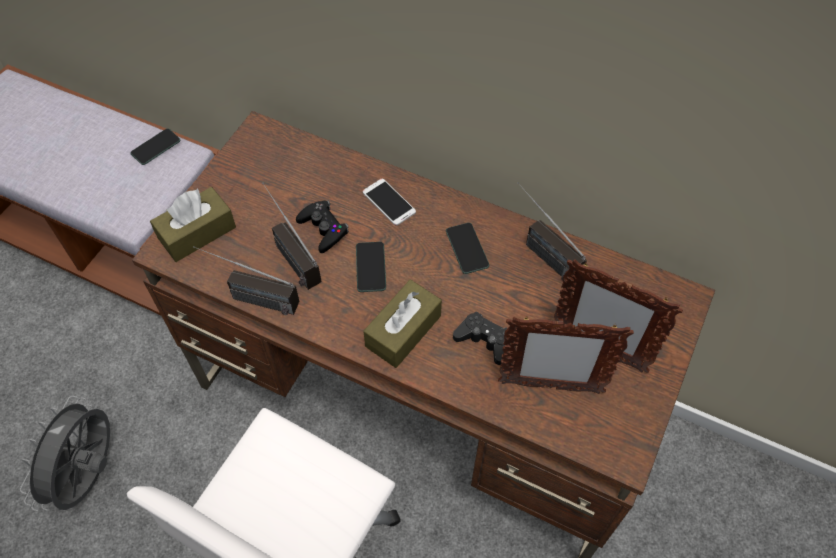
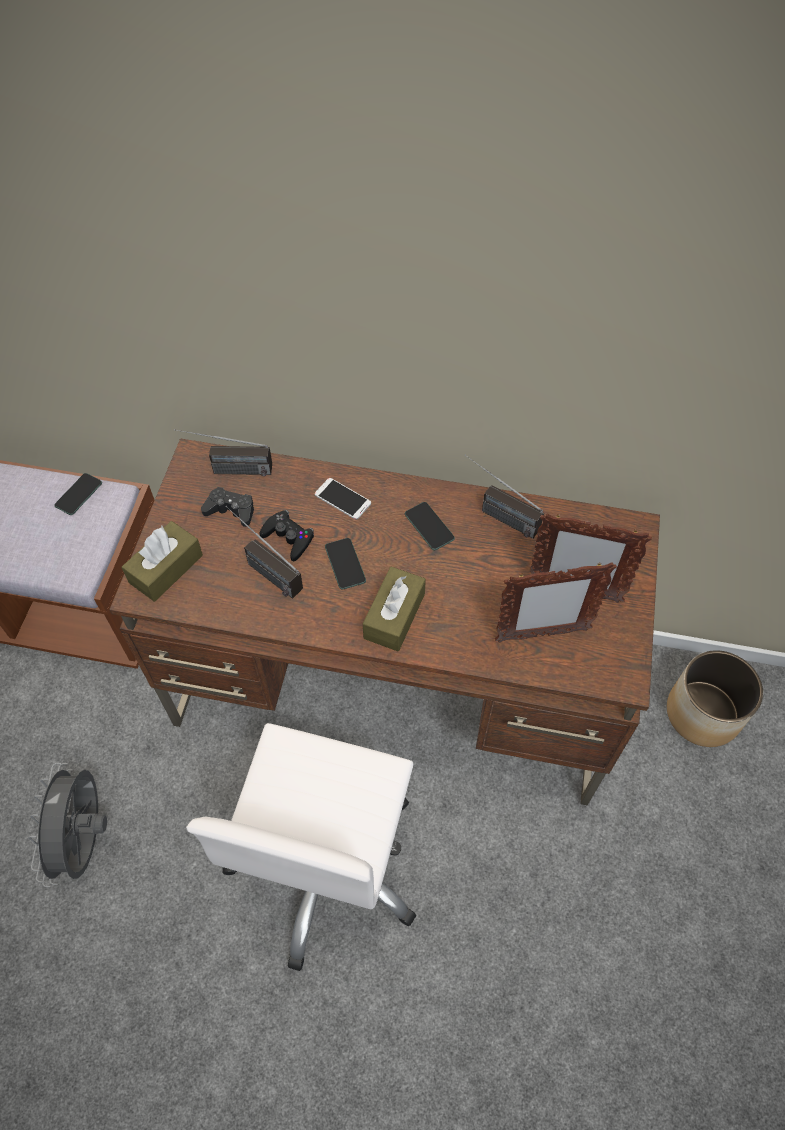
camera: 15 degrees left, 0 degrees up
radio [193,246,299,315] -> radio moved to [174,429,272,476]
black game controller [453,312,508,365] -> black game controller moved to [201,487,254,527]
none -> planter [667,650,763,747]

